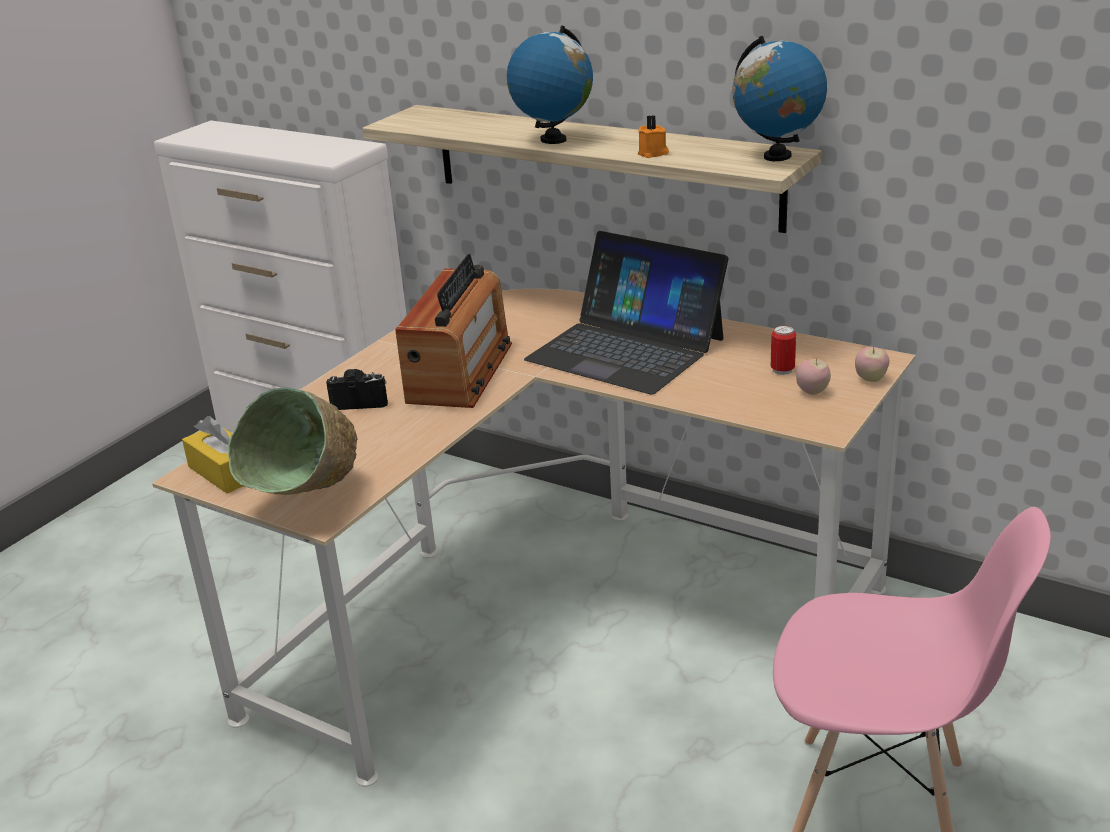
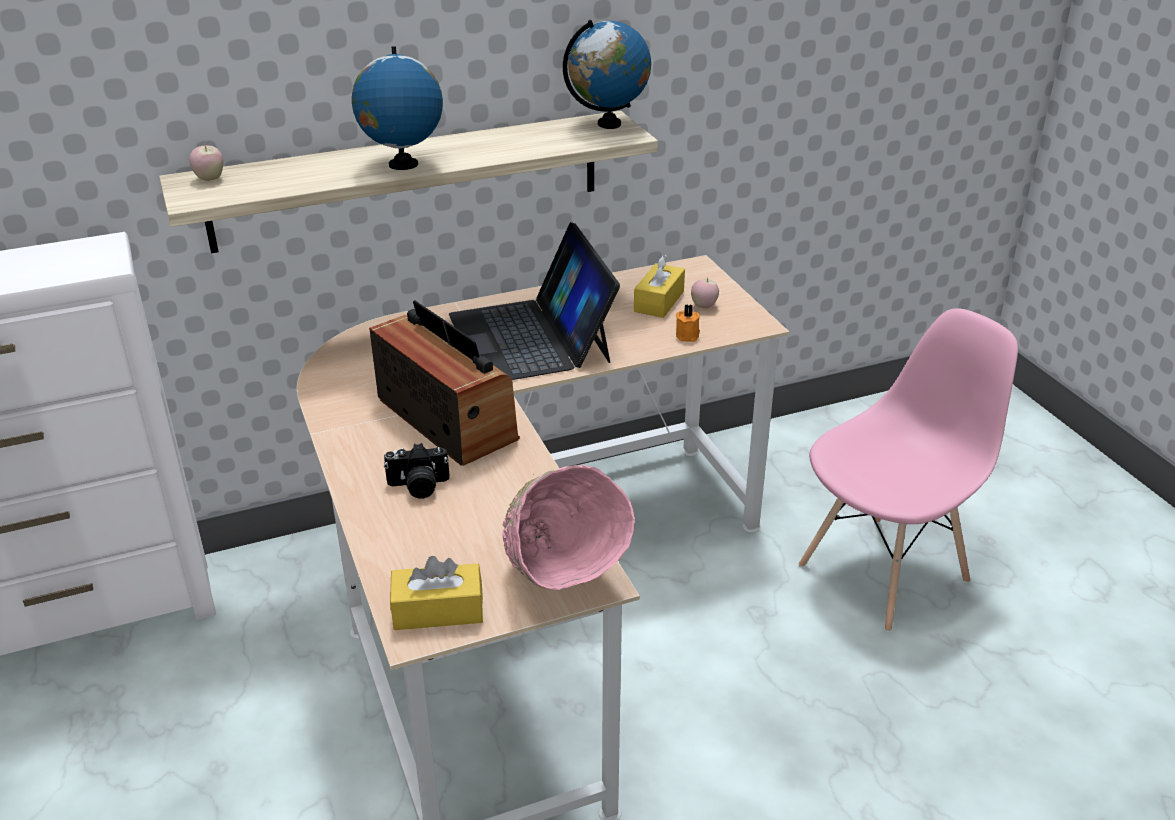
camera: 55 degrees left, 5 degrees up
green bowl [227,387,358,495] -> pink bowl [502,465,635,590]
camera [326,369,388,410] -> camera turned 135 degrees counterclockwise [384,443,449,498]
laptop [524,231,729,395] -> laptop turned 90 degrees clockwise [449,222,620,380]
orange candle [638,115,669,158] -> orange candle moved to [676,304,700,342]
can [771,325,796,375] -> yellow tissue box [634,254,685,318]
apple [855,346,889,382] -> apple moved to [189,144,223,181]

